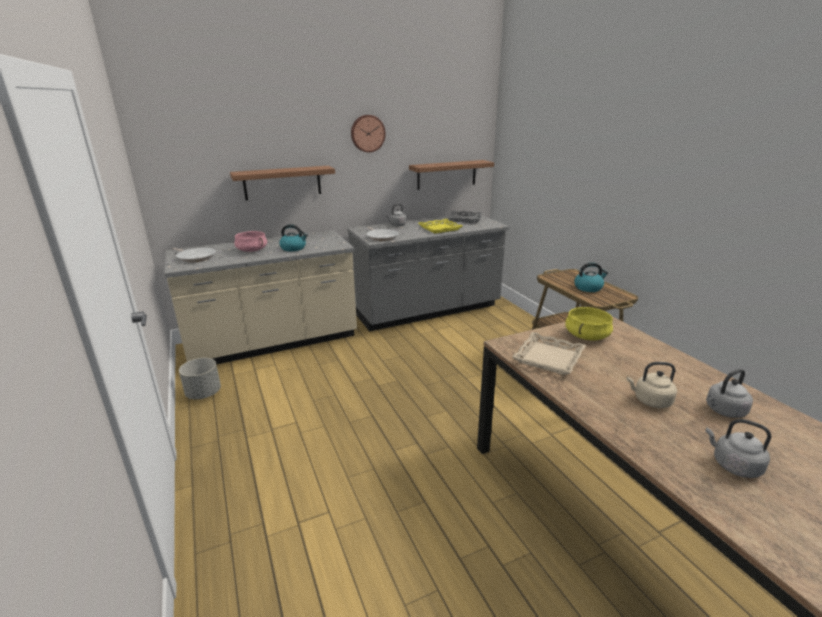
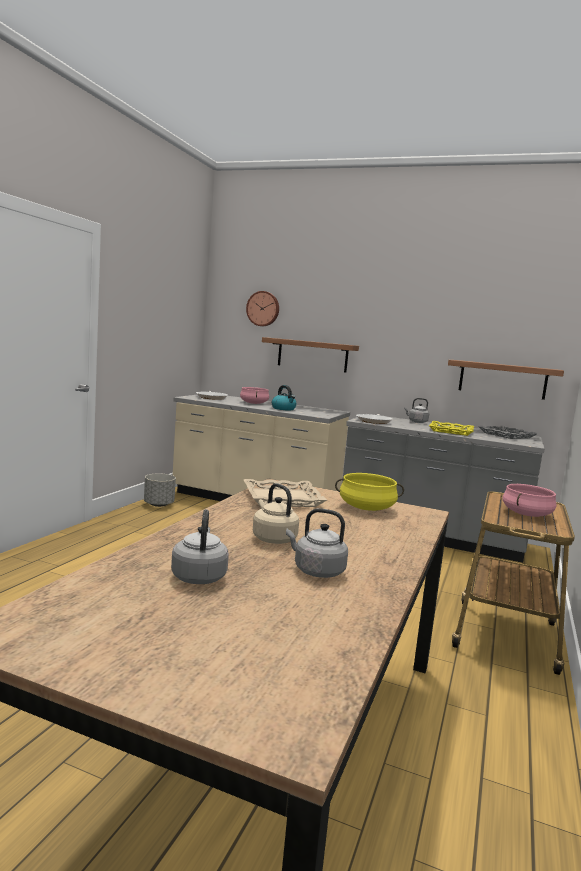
camera: 45 degrees right, 15 degrees down
wall clock [351,115,386,152] -> wall clock moved to [246,291,279,326]
kettle [574,262,608,292] -> pink cooking pot [502,484,556,517]

